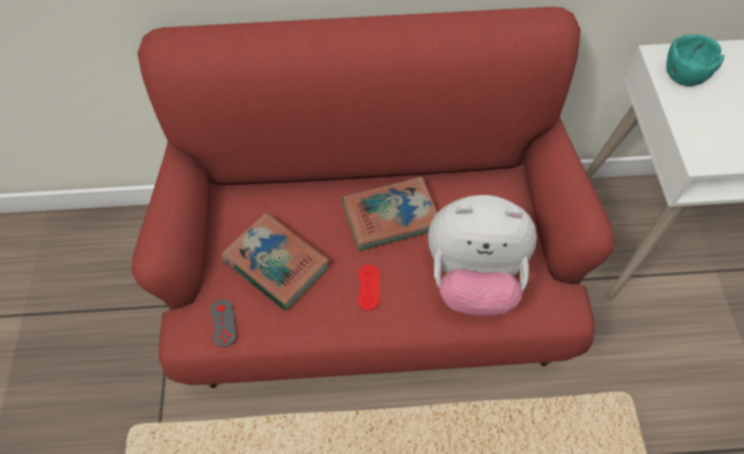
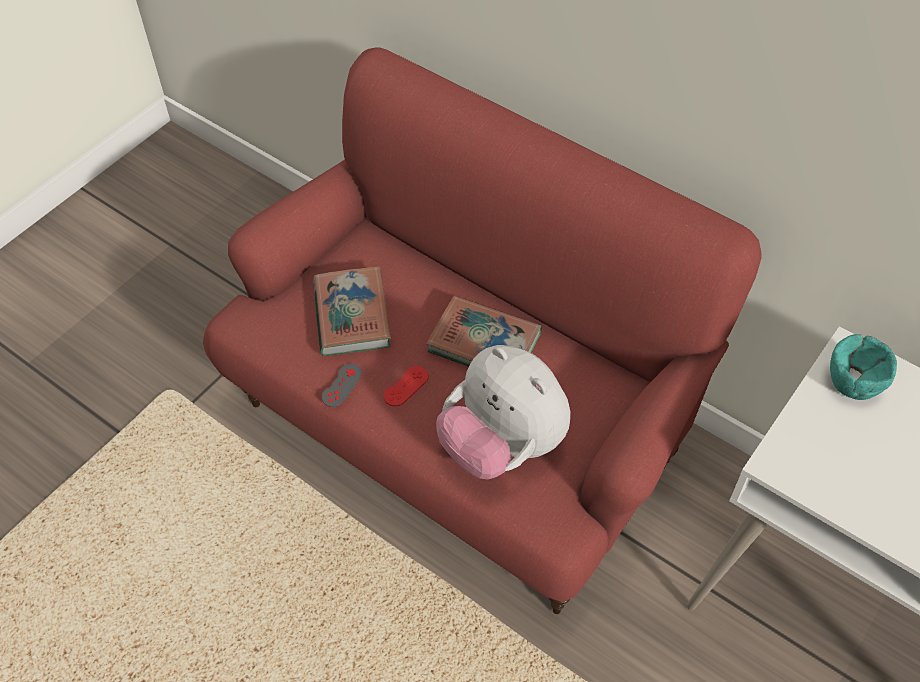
camera: 40 degrees right, 5 degrees down
grey game controller [210,299,236,347] -> grey game controller moved to [322,364,362,407]

